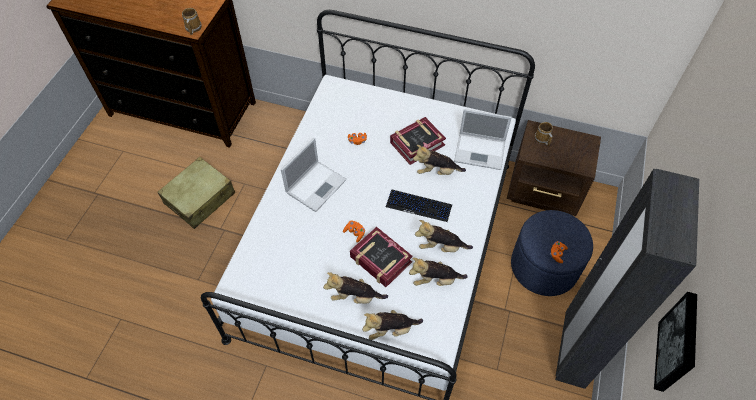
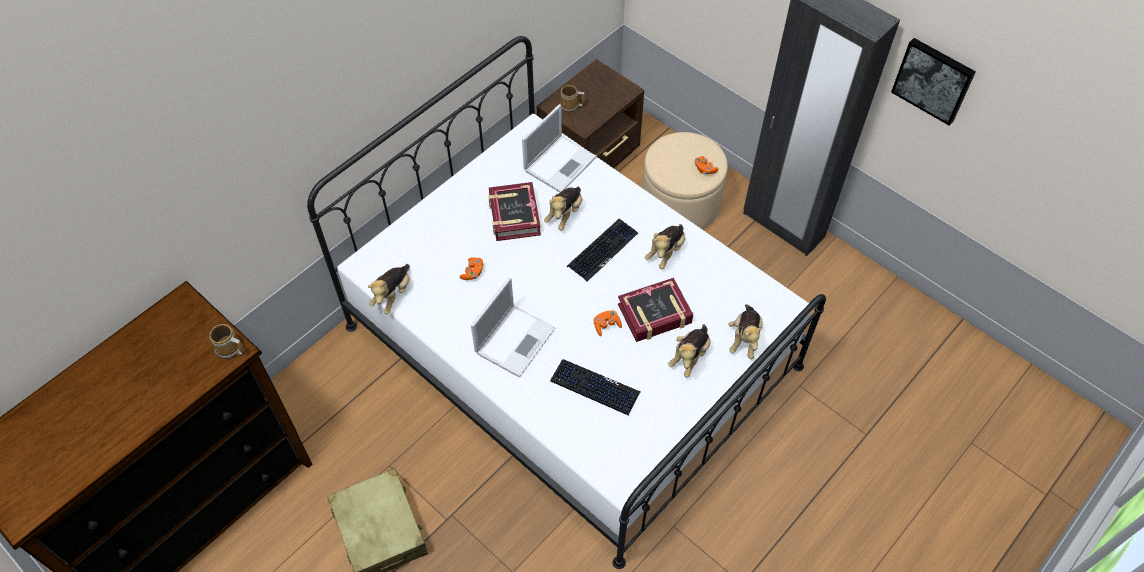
camera: 65 degrees left, 0 degrees up
laptop [281,138,347,212] -> laptop turned 60 degrees clockwise [471,277,555,377]
plush toy [409,258,468,286] -> plush toy moved to [368,264,410,314]
blue ottoman [511,210,593,296] -> beige ottoman [642,132,728,229]
none -> keyboard [550,359,640,416]

